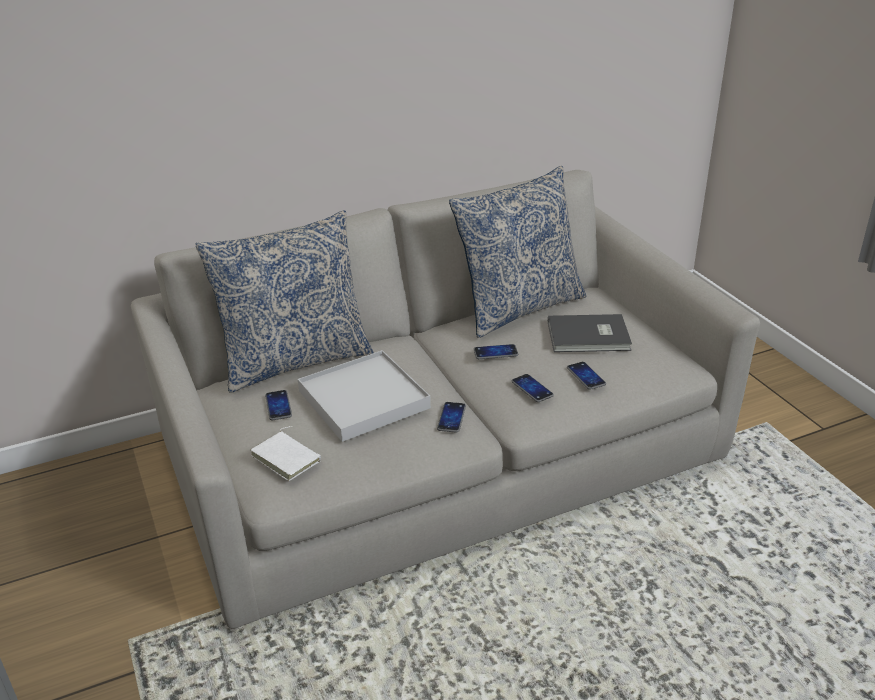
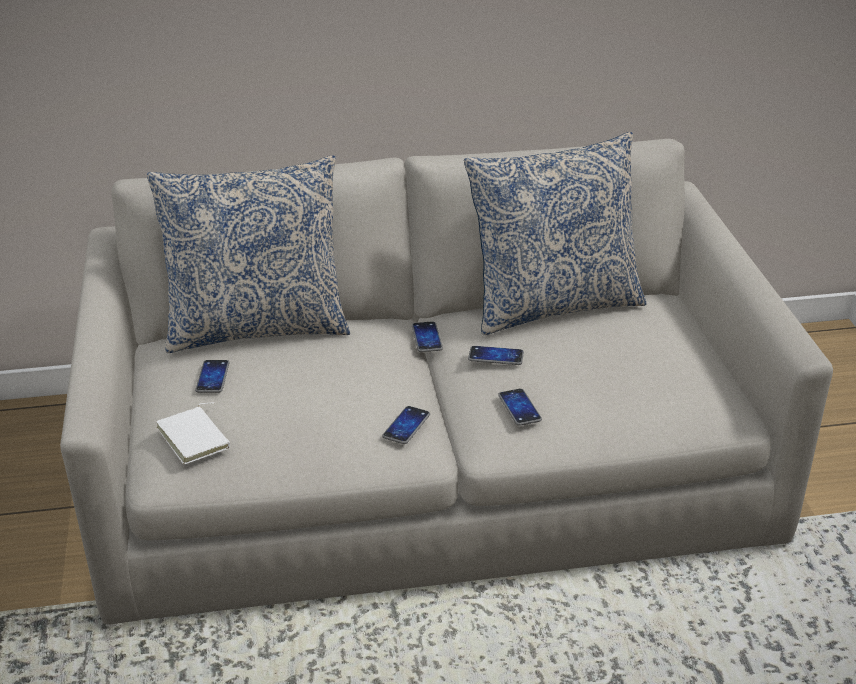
camera: 15 degrees right, 0 degrees up
white tray [298,350,431,442] -> none
grey book [548,314,632,352] -> none
phone [567,362,606,390] -> phone moved to [412,321,443,352]

